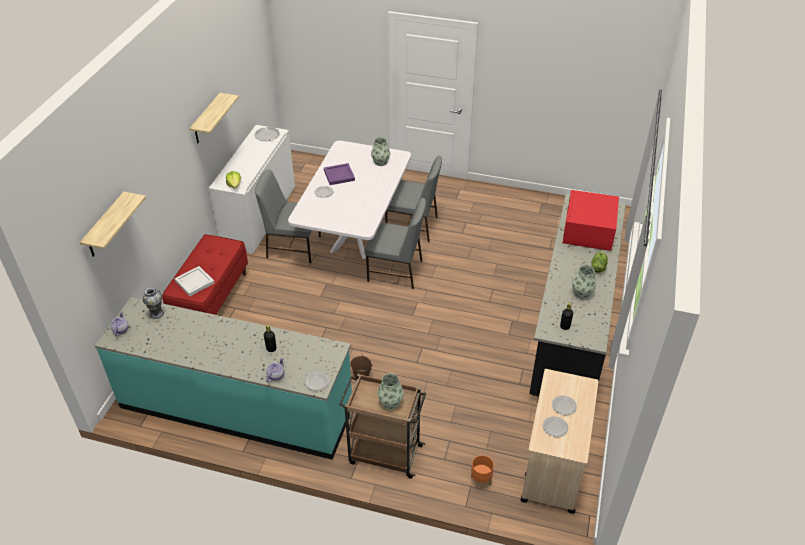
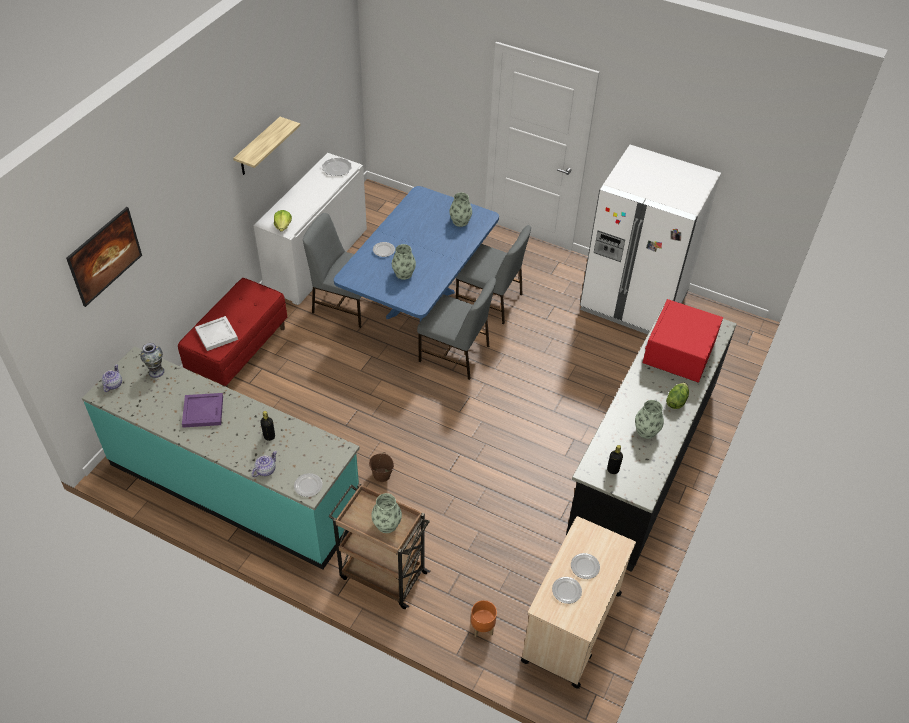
camera: 10 degrees right, 5 degrees up
shelf [80,192,146,257] -> picture [66,207,142,307]
white dining table [288,141,411,259] -> blue dining table [334,186,499,322]
purple tray [324,163,355,185] -> purple tray moved to [182,393,223,428]
none -> vase [392,244,416,280]
none -> white fridge [580,145,721,335]

